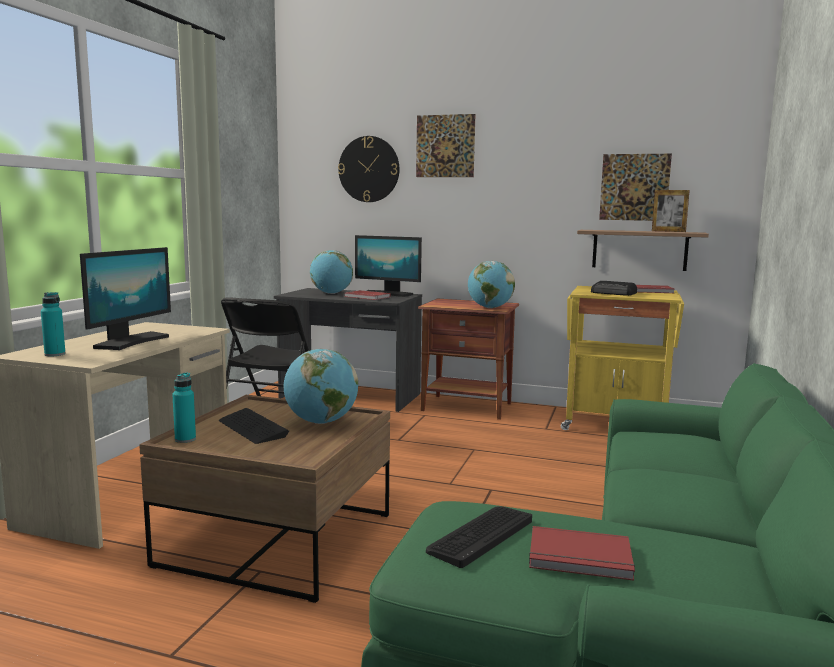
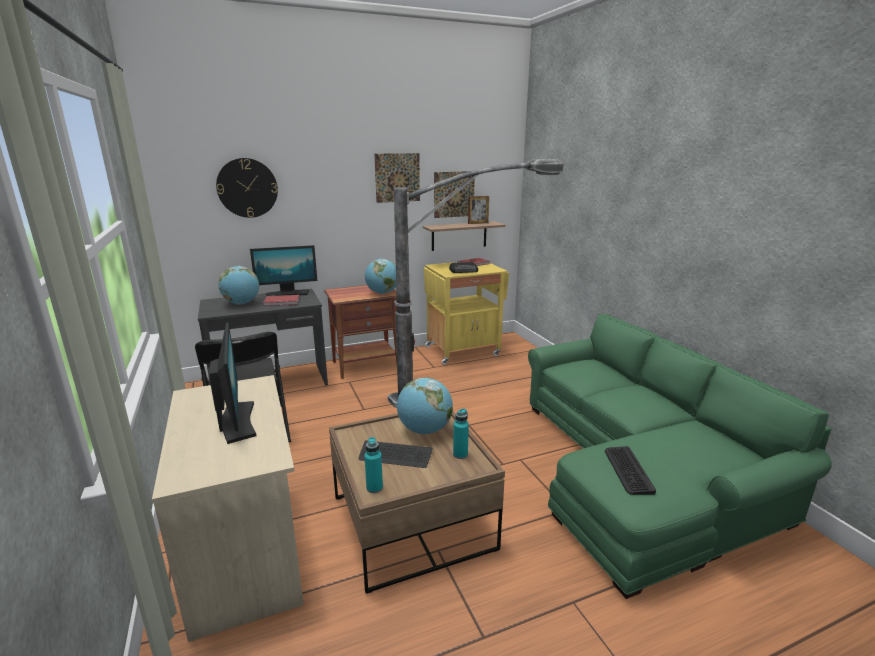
camera: 40 degrees left, 10 degrees up
turquoise bottle [41,292,66,356] -> turquoise bottle moved to [453,408,469,459]
picture [416,114,475,177] -> picture moved to [374,153,420,203]
red book [529,526,635,581] -> none
none -> floor lamp [388,159,564,408]

